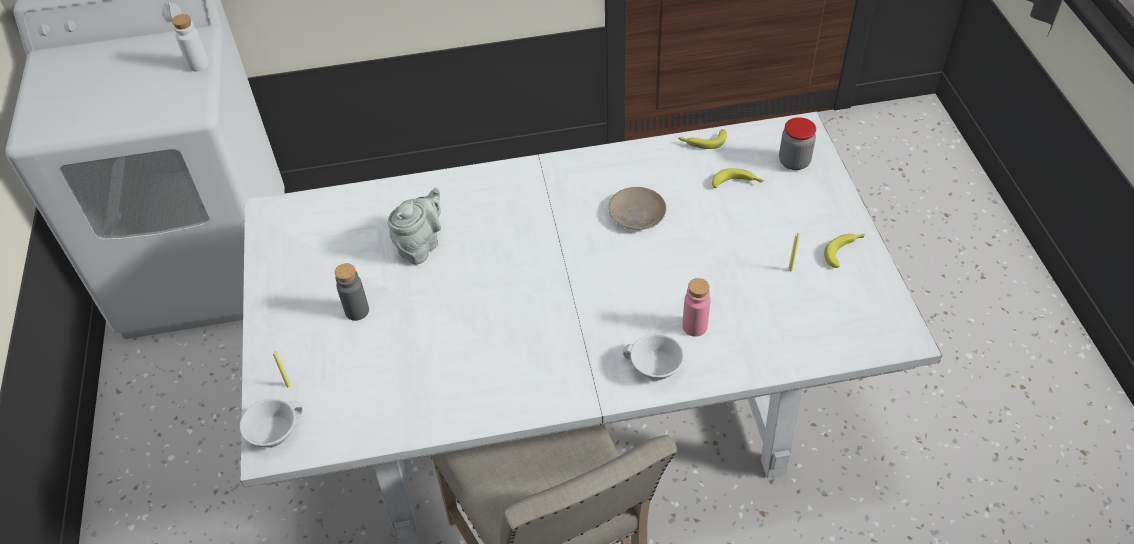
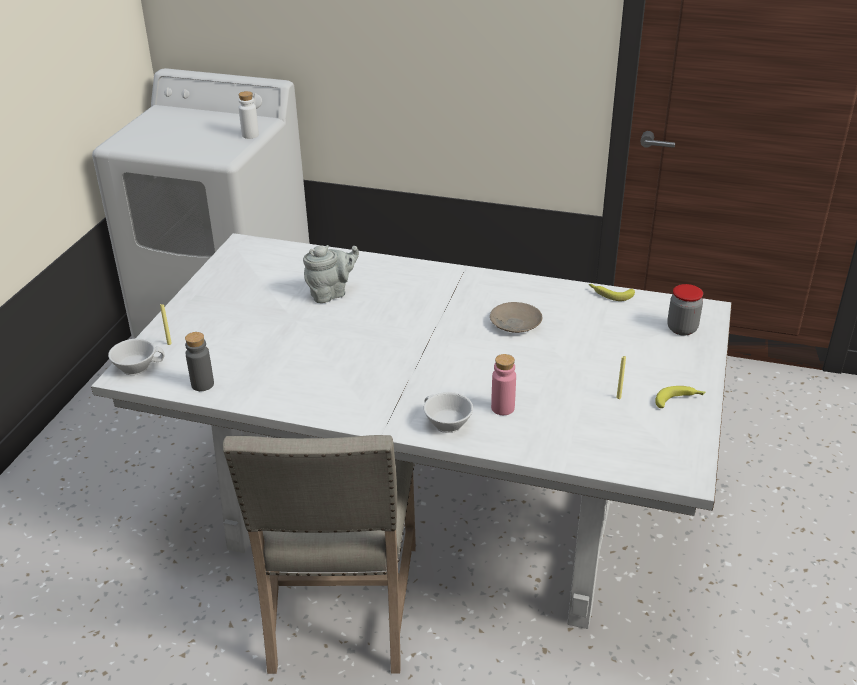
camera: 25 degrees right, 15 degrees down
grey bottle [335,263,369,321] -> grey bottle moved to [185,332,214,391]
banana [712,168,764,188] -> none

